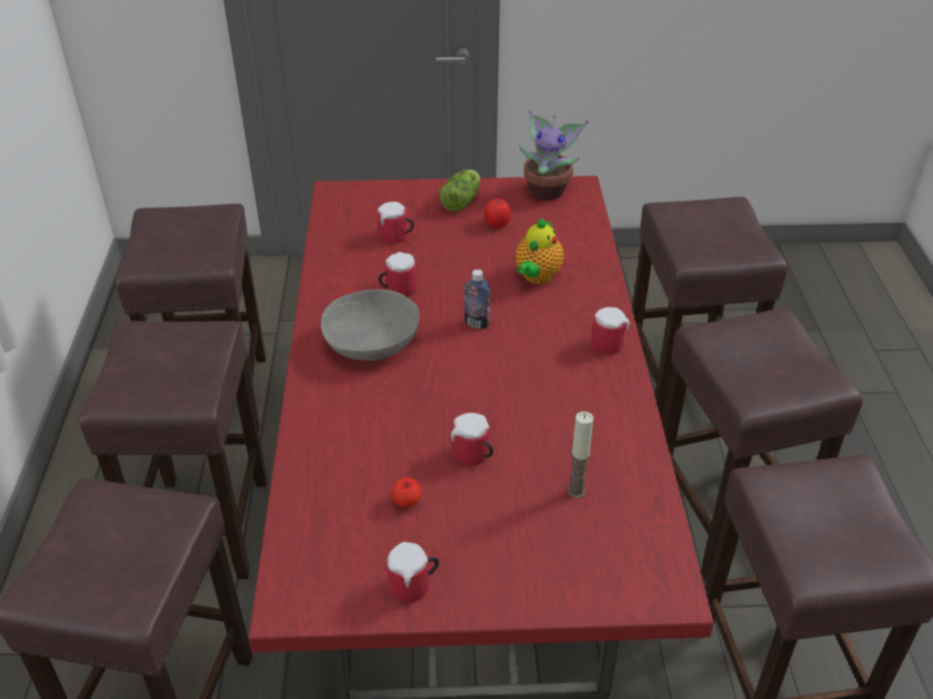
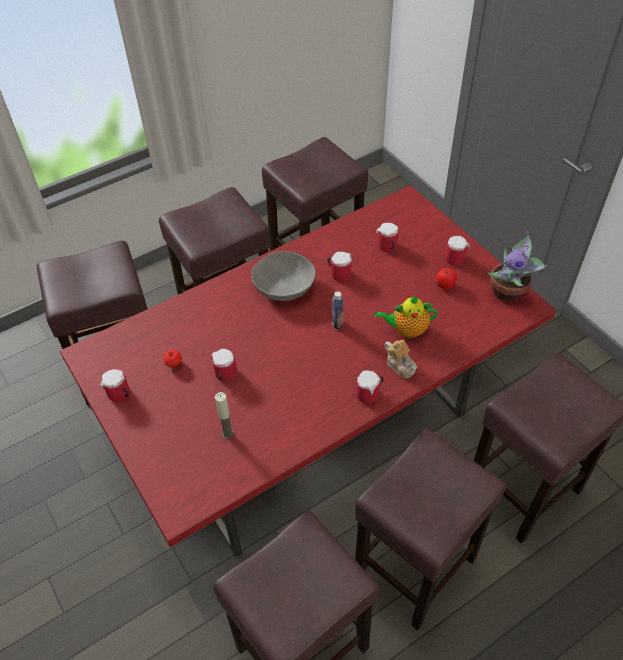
camera: 60 degrees right, 10 degrees up
lettuce [439,170,480,212] -> mug [445,236,470,266]
none -> teapot [384,340,417,379]

